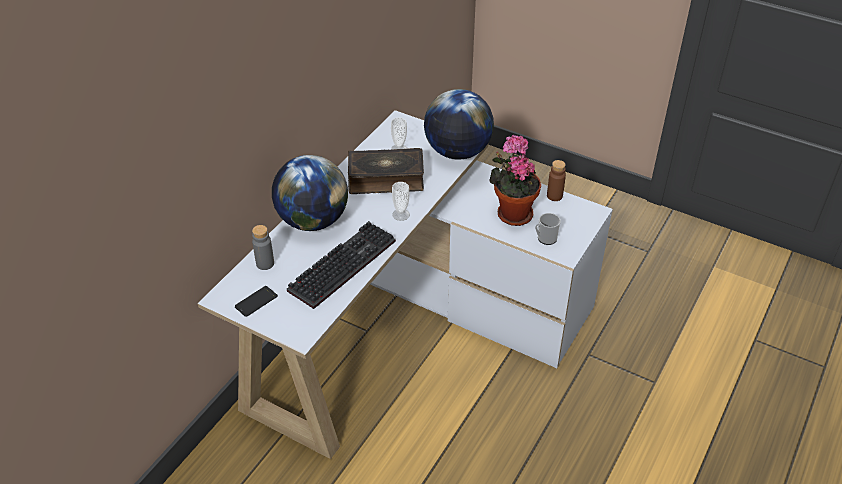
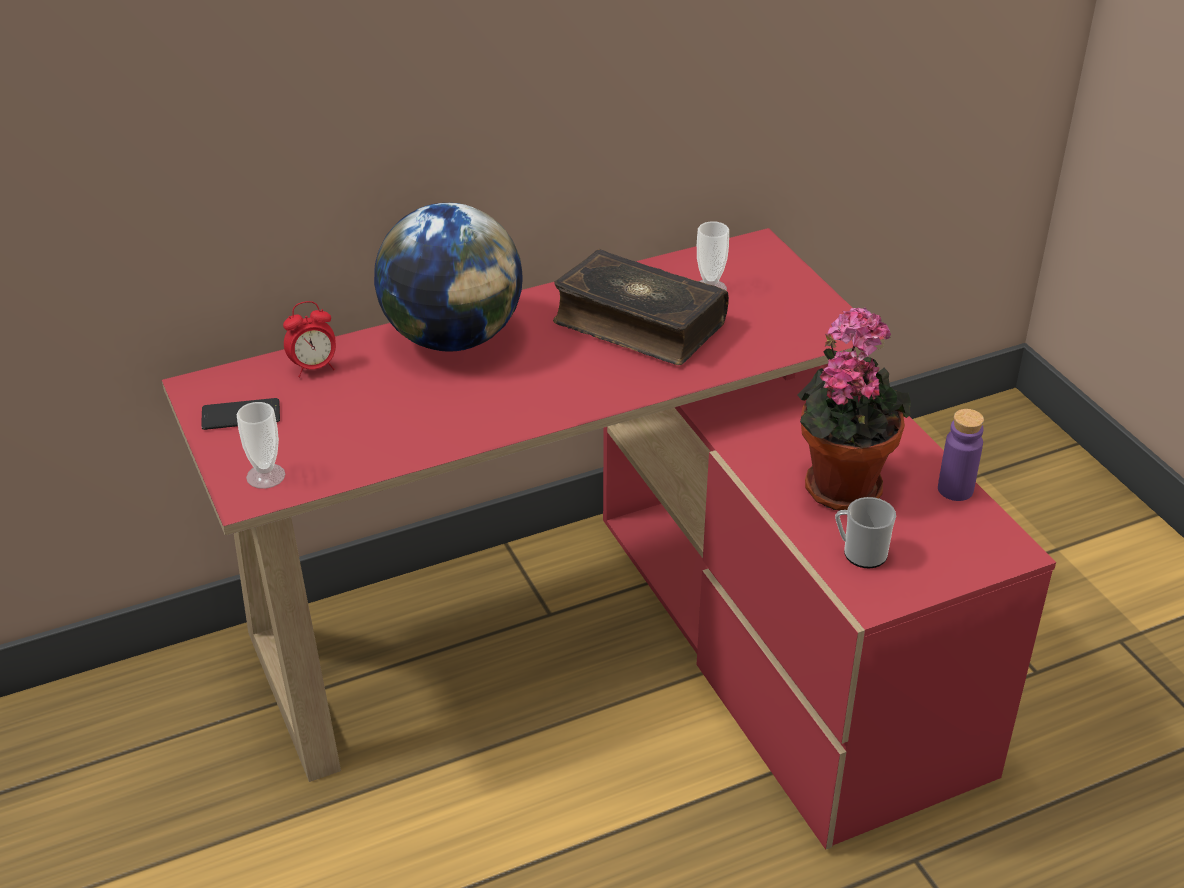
camera: 35 degrees right, 5 degrees down
white desk [198,110,613,459] -> red desk [162,228,1056,850]
grey bottle [252,225,274,270] -> alarm clock [283,301,336,378]
keyboard [287,221,396,309] -> none
cup [392,182,410,221] -> cup moved to [237,402,285,489]
globe [424,89,494,160] -> none
brown bottle [547,160,566,201] -> purple bottle [938,409,984,501]

